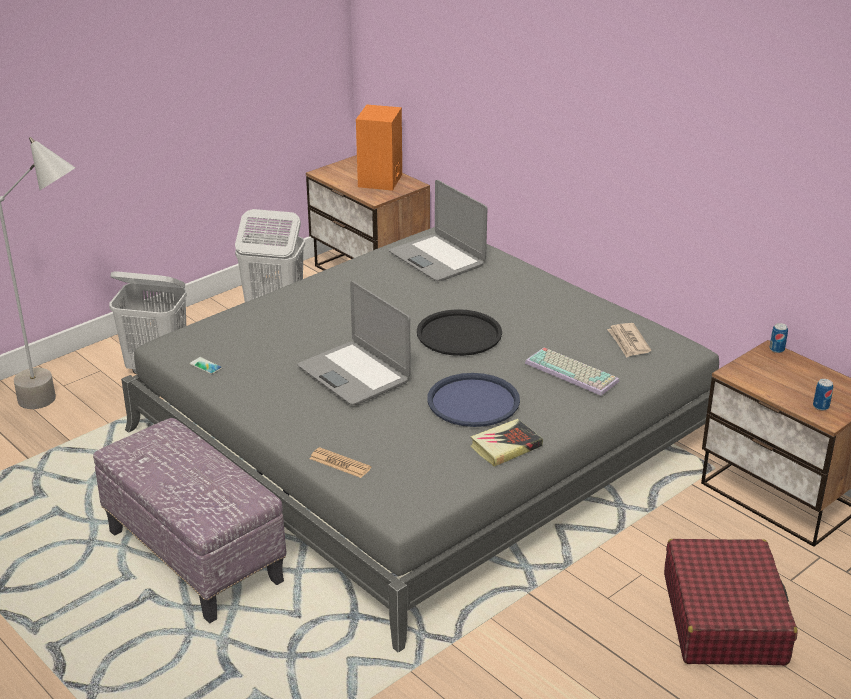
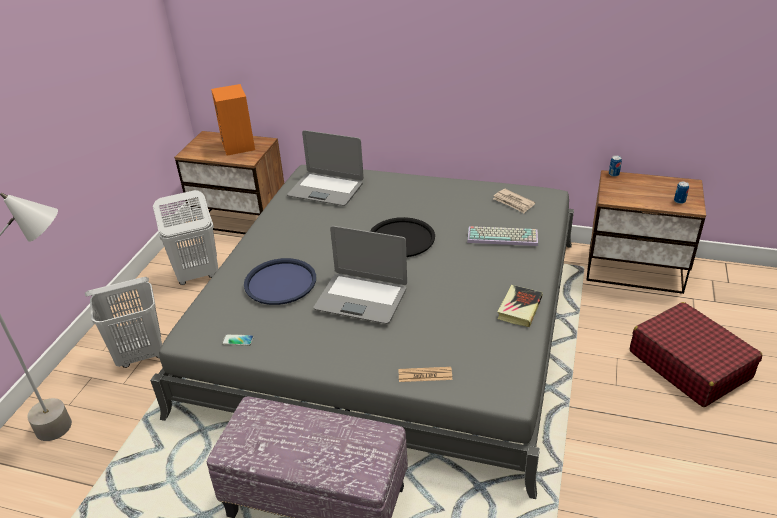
camera: 30 degrees left, 5 degrees up
blue tray [427,373,520,427] -> blue tray moved to [244,258,316,305]

